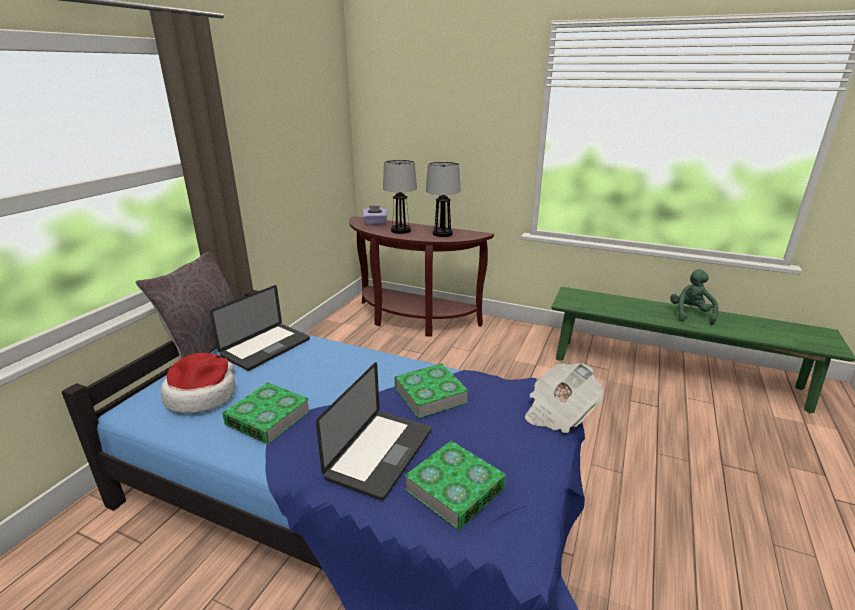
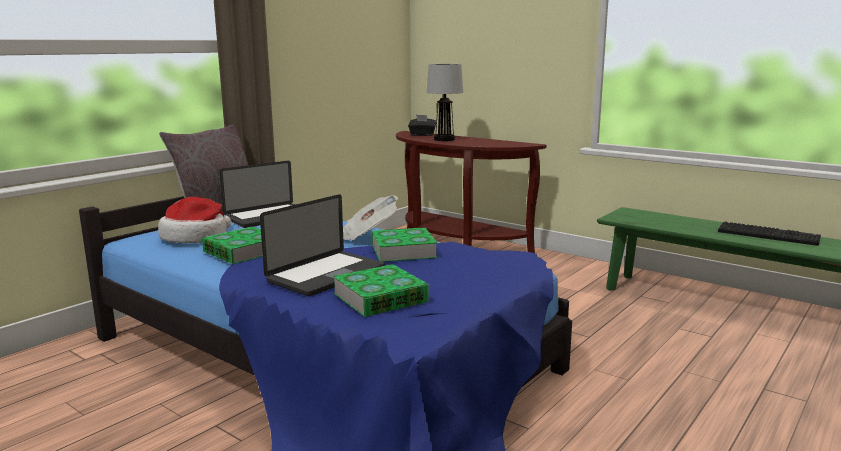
camera: 15 degrees right, 10 degrees down
purple tissue box [363,206,387,225] -> black tissue box [408,115,436,136]
table lamp [426,162,461,237] -> none
newspaper [525,363,604,433] -> newspaper moved to [343,195,399,241]
green plush toy [670,269,718,325] -> keyboard [718,222,821,246]

